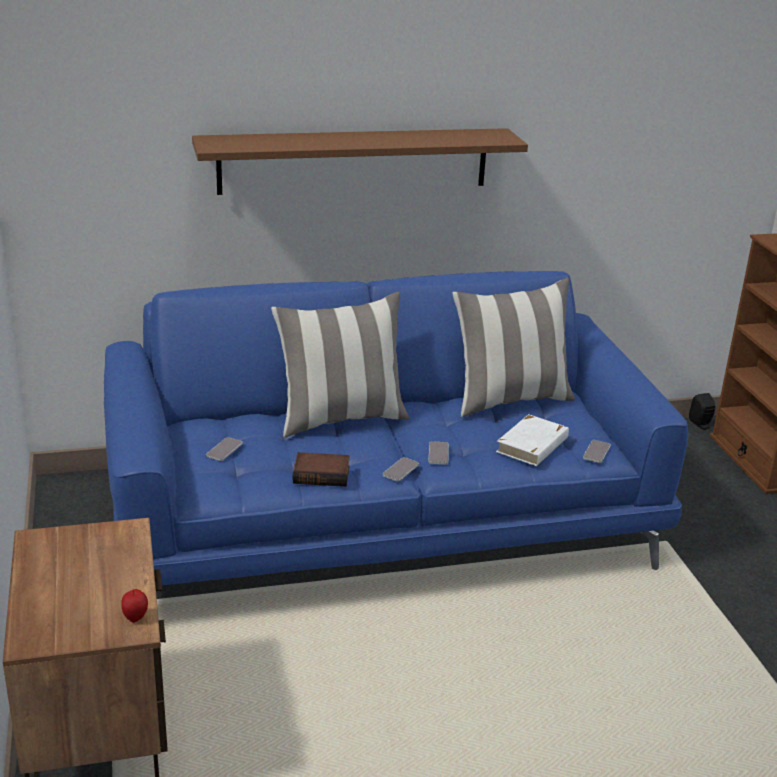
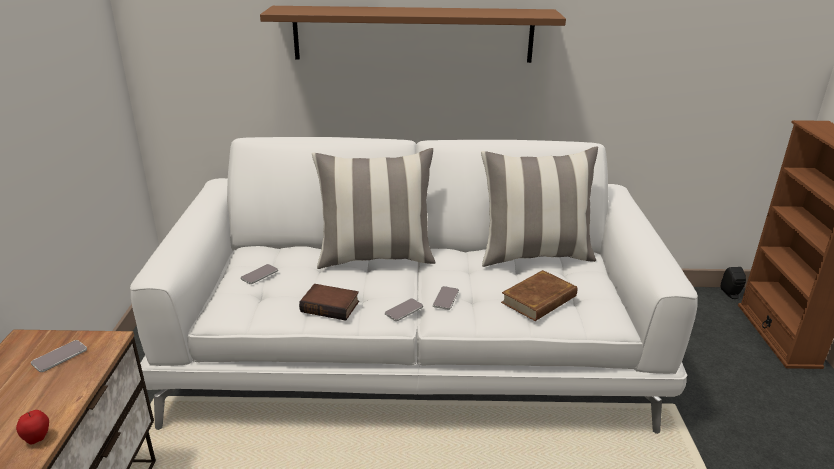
camera: 15 degrees right, 0 degrees up
blue sofa [104,271,688,585] -> white sofa [130,137,698,434]
white book [496,414,569,466] -> brown book [501,270,577,321]
phone [583,440,611,463] -> phone moved to [31,340,87,372]

